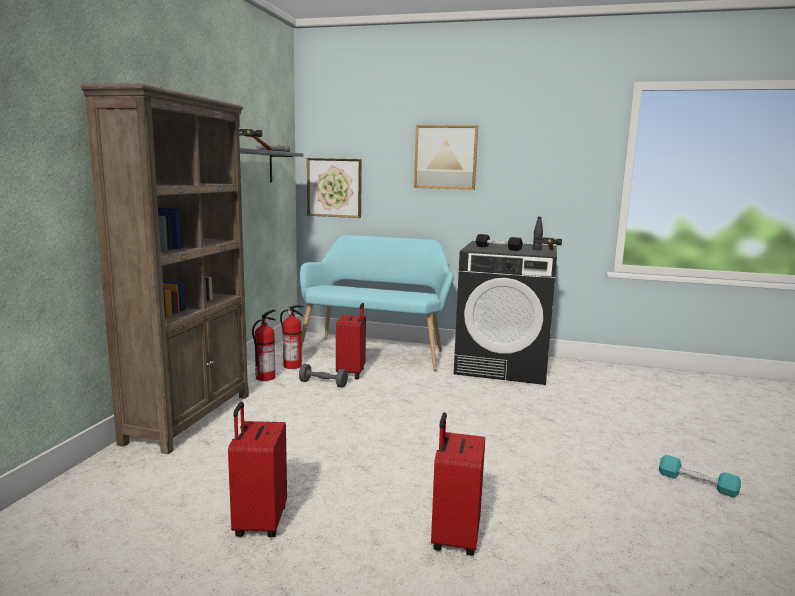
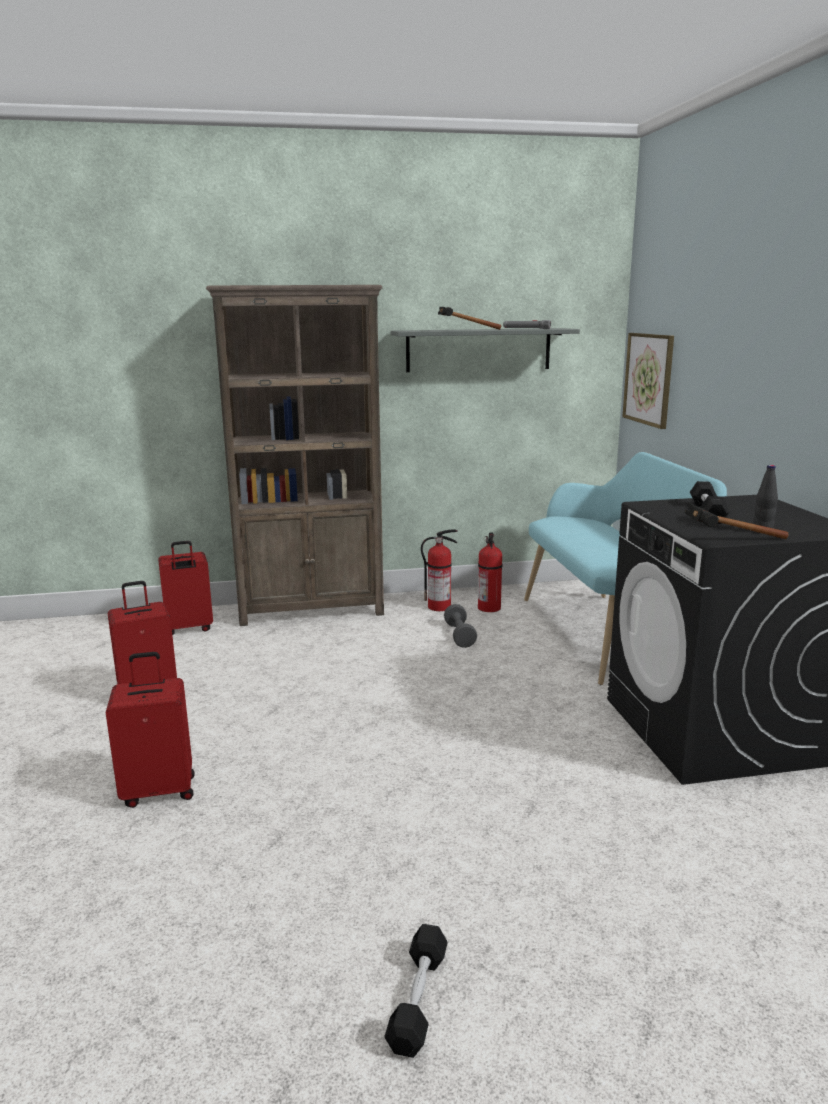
camera: 65 degrees right, 5 degrees up
red suitcase [336,303,366,379] -> red suitcase moved to [158,541,213,635]
picture [414,125,478,190] -> none
turquoise dumbbell [659,455,741,498] -> black dumbbell [384,924,448,1058]

